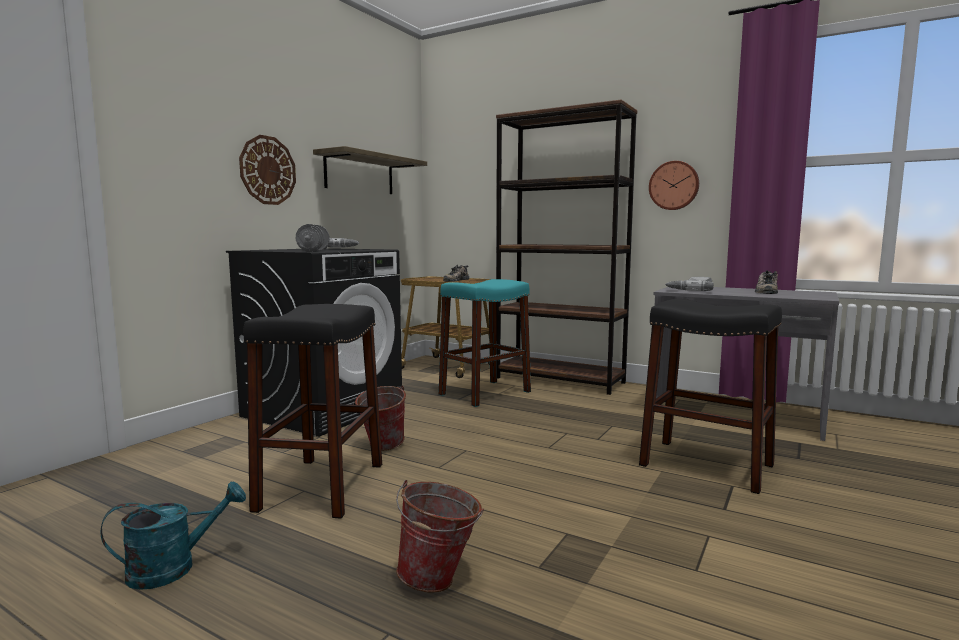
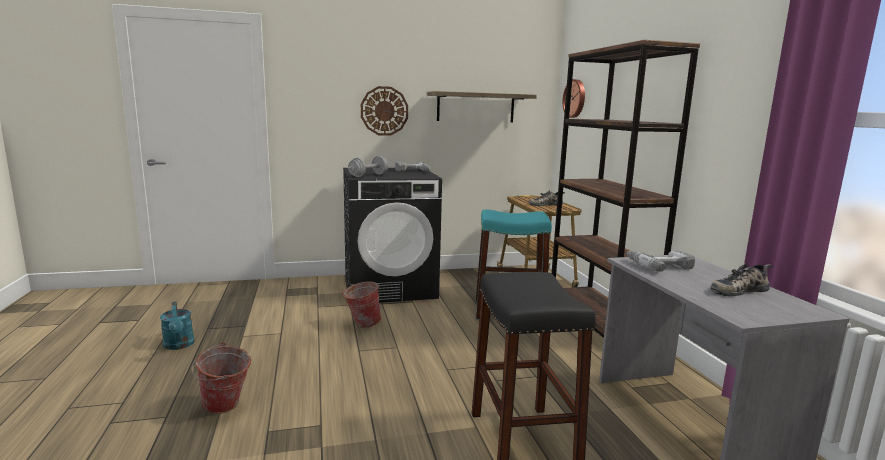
camera: 45 degrees right, 5 degrees up
turquoise watering can [100,482,246,590] -> turquoise watering can turned 45 degrees clockwise [160,301,195,350]
black stool [244,304,382,519] -> none
wall clock [649,161,699,210] -> wall clock moved to [563,79,585,118]

